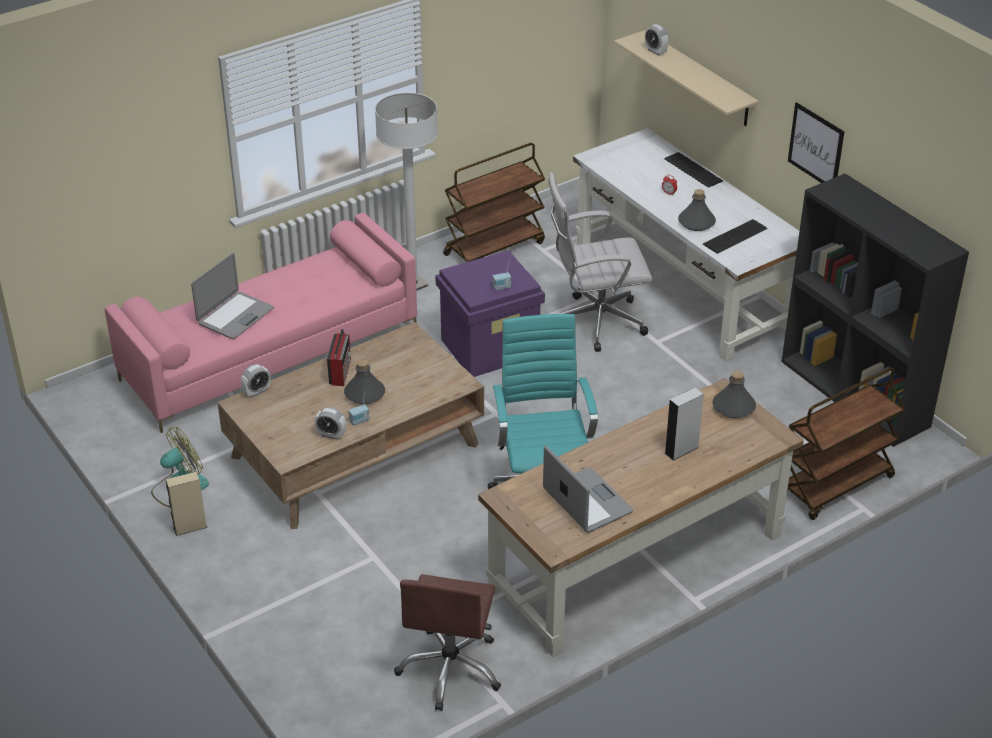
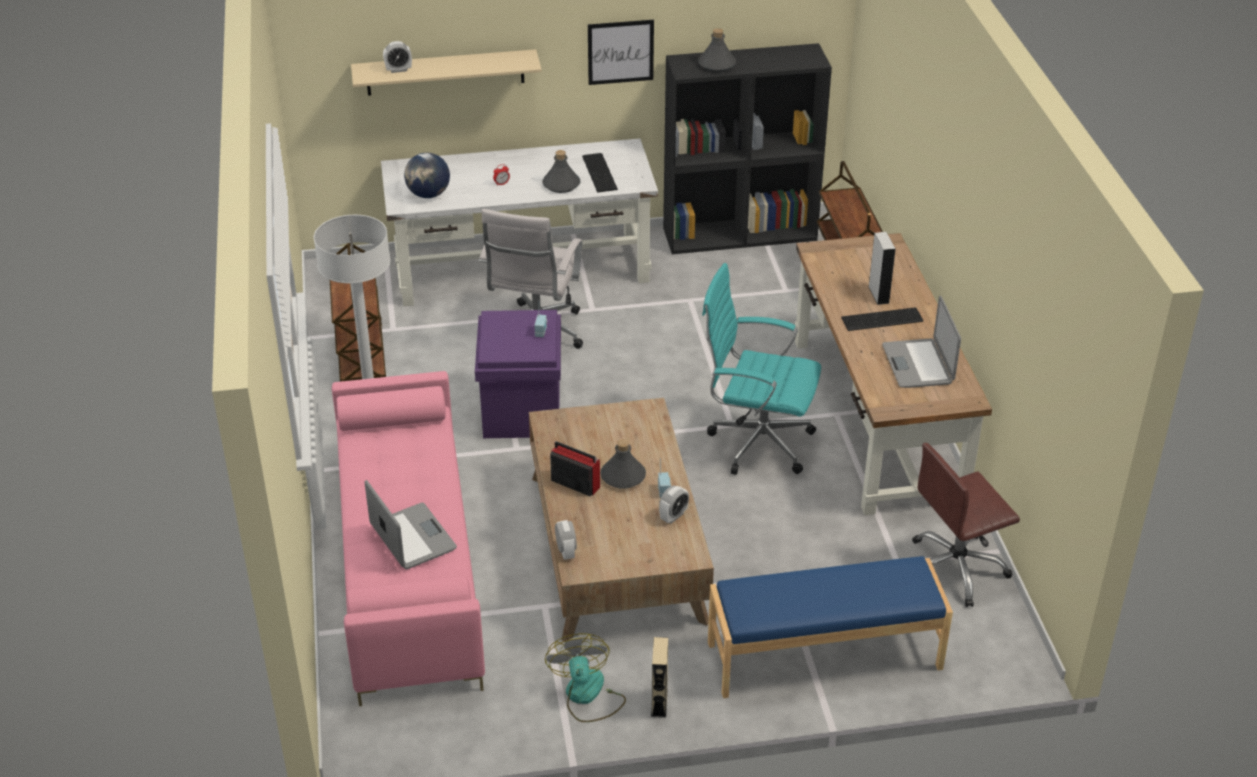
camera: 65 degrees left, 0 degrees up
brown office chair [394,574,501,711] -> brown office chair turned 120 degrees clockwise [912,443,1020,607]
laptop [543,446,633,533] -> laptop turned 90 degrees counterclockwise [882,296,961,388]
keyboard [665,152,723,188] -> keyboard moved to [841,307,923,331]
grey bottle [713,371,756,418] -> grey bottle moved to [698,28,736,72]
none -> globe [404,153,450,198]
none -> blue bench [708,556,953,698]

